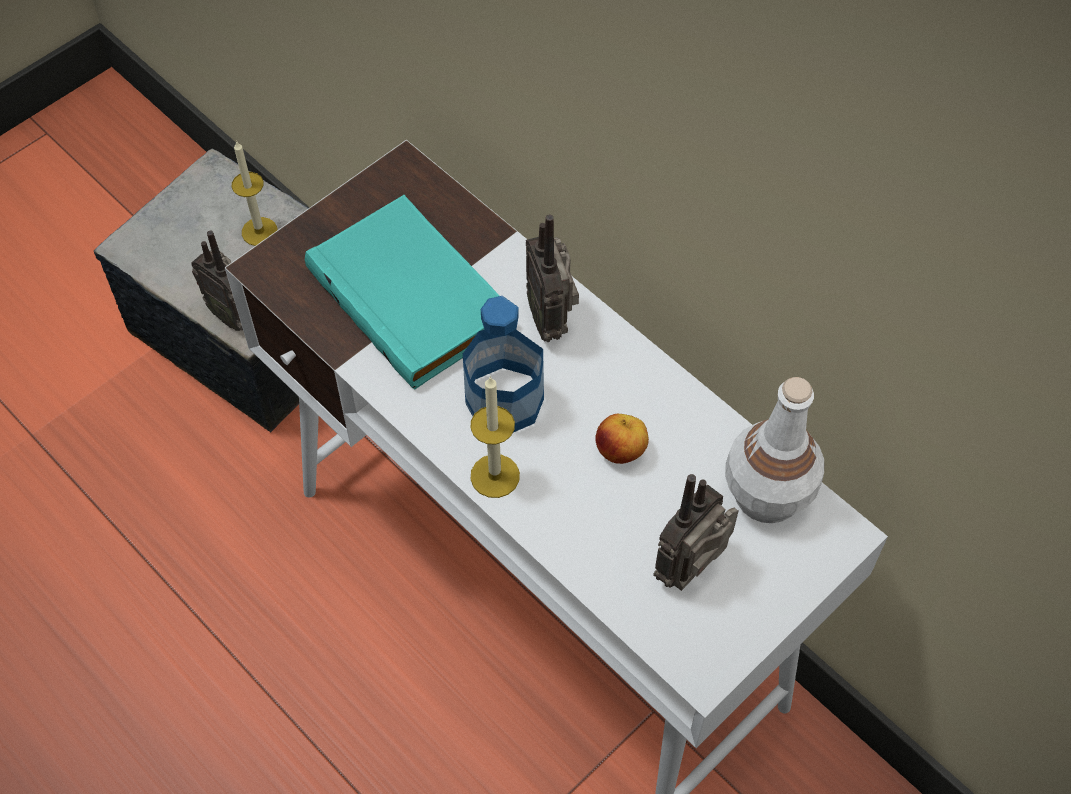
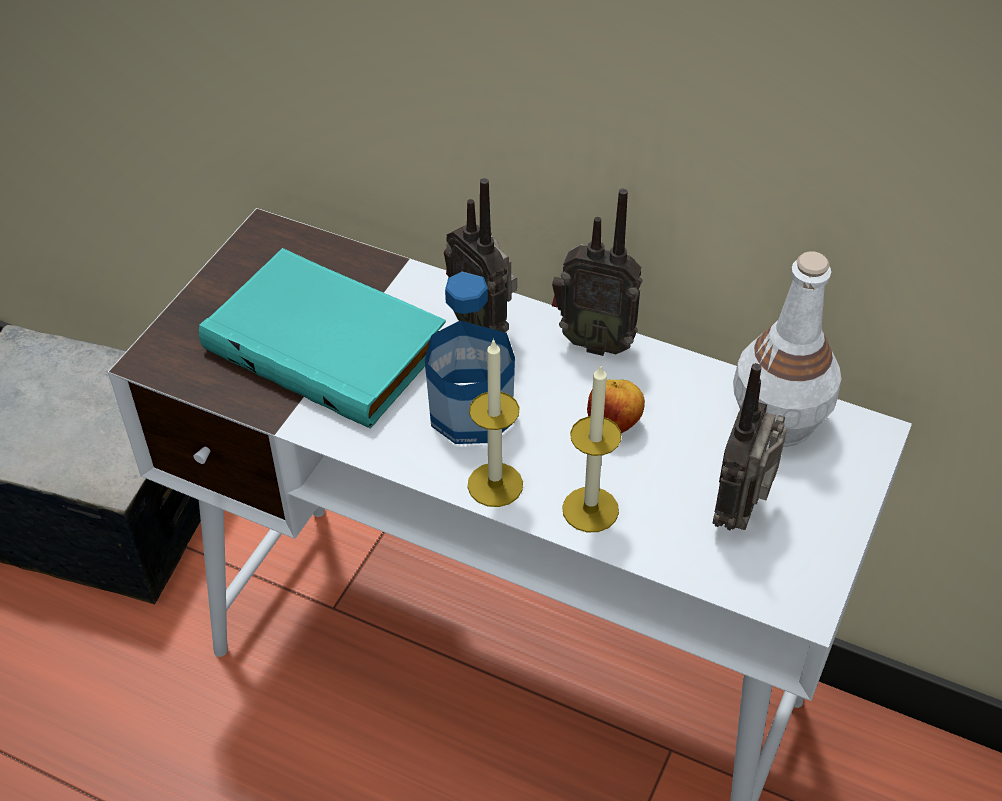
camera: 20 degrees left, 10 degrees down
radio [191,231,243,331] -> radio moved to [552,189,642,356]
candle [232,141,278,246] -> candle moved to [562,364,621,533]

